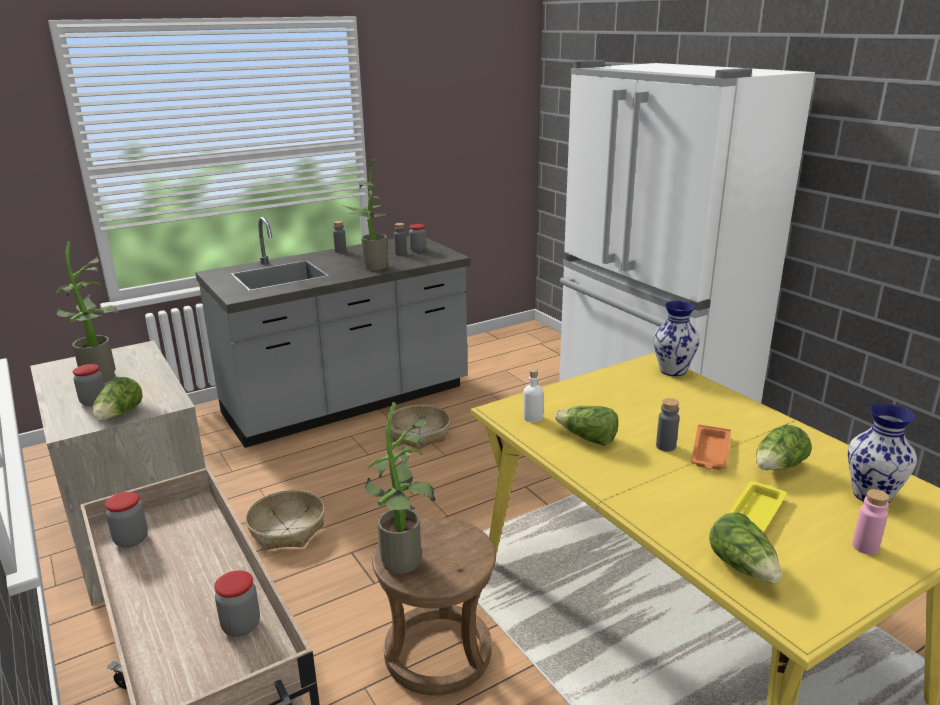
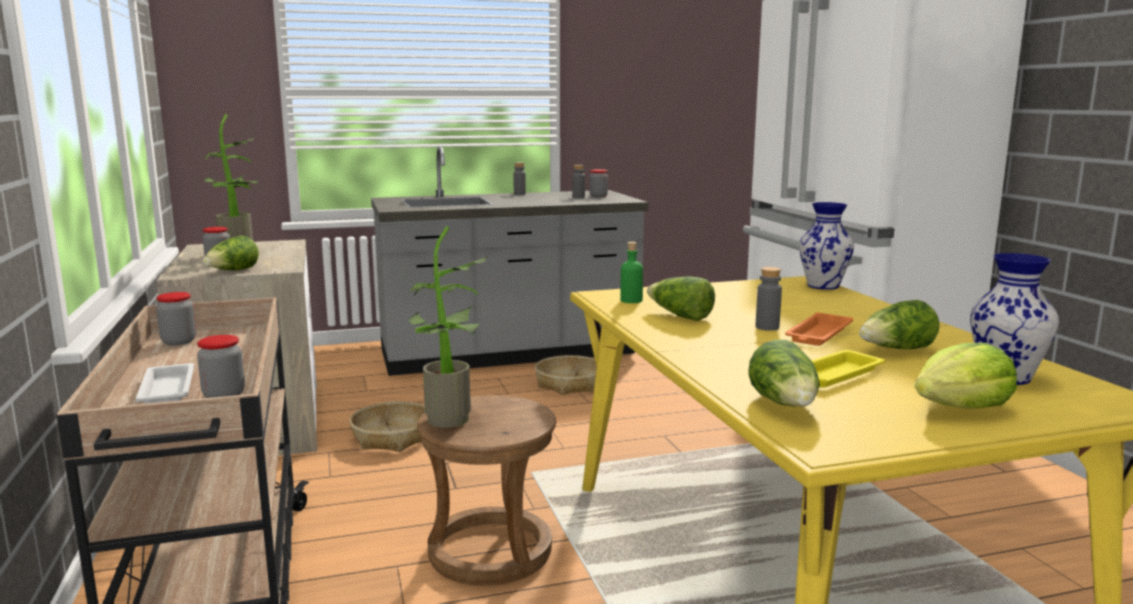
camera: 15 degrees right, 10 degrees down
potted plant [342,159,389,270] -> none
white bottle [523,369,543,422] -> green bottle [620,242,643,303]
pink bottle [852,489,889,555] -> lettuce [915,343,1017,409]
none -> white tray [135,363,194,404]

